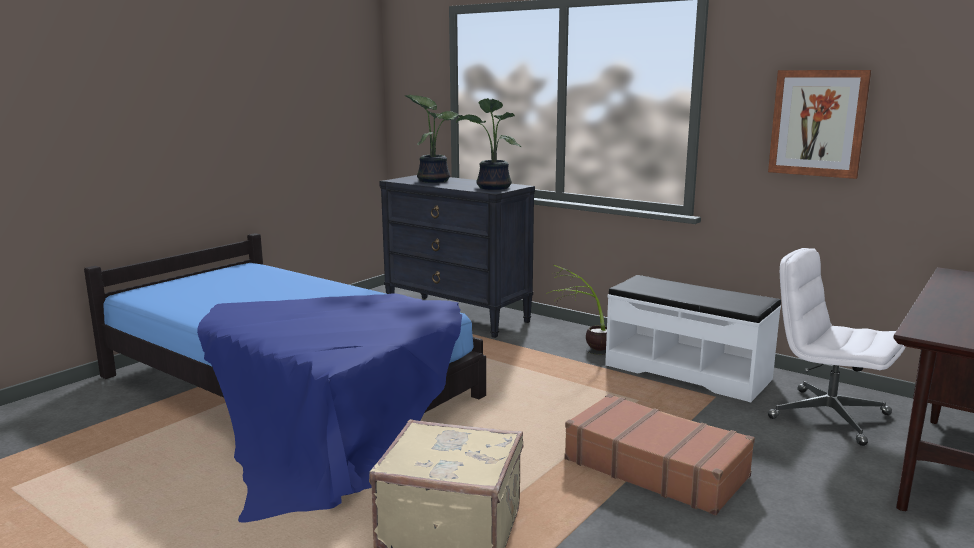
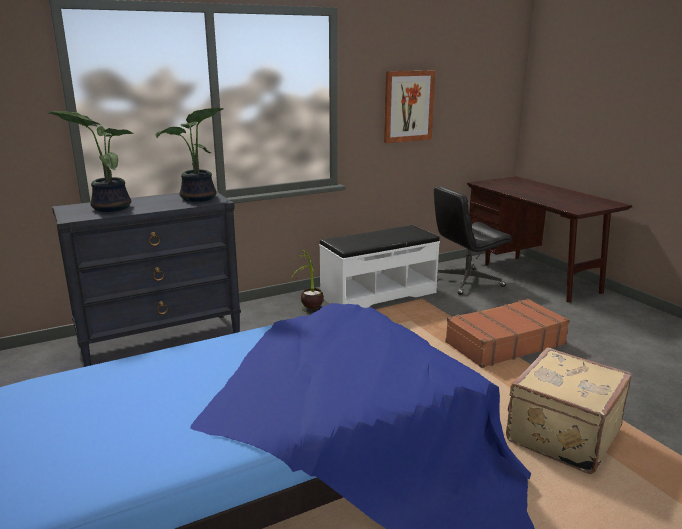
camera: 65 degrees left, 5 degrees up
white office chair [768,248,906,446] -> black office chair [434,186,512,295]

